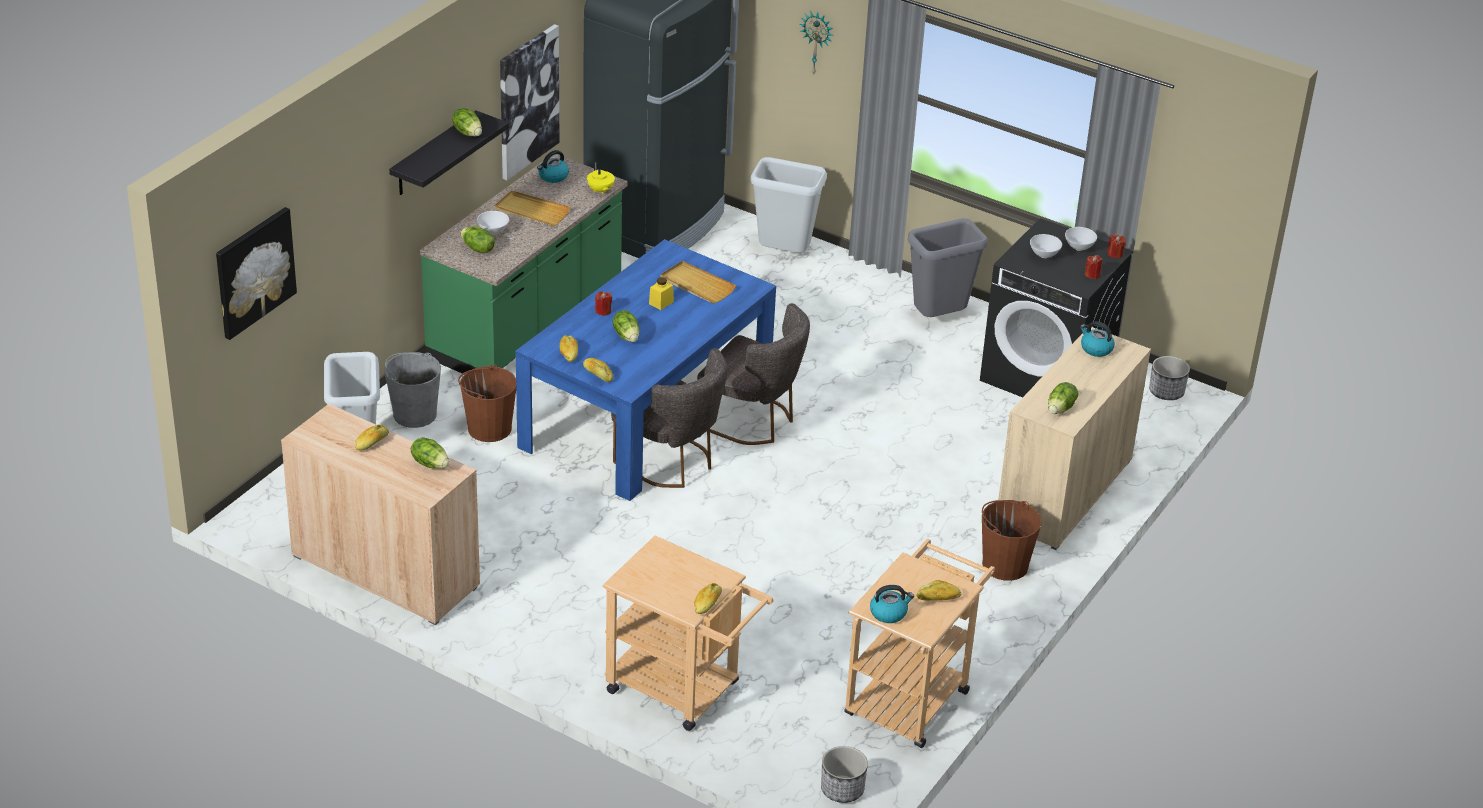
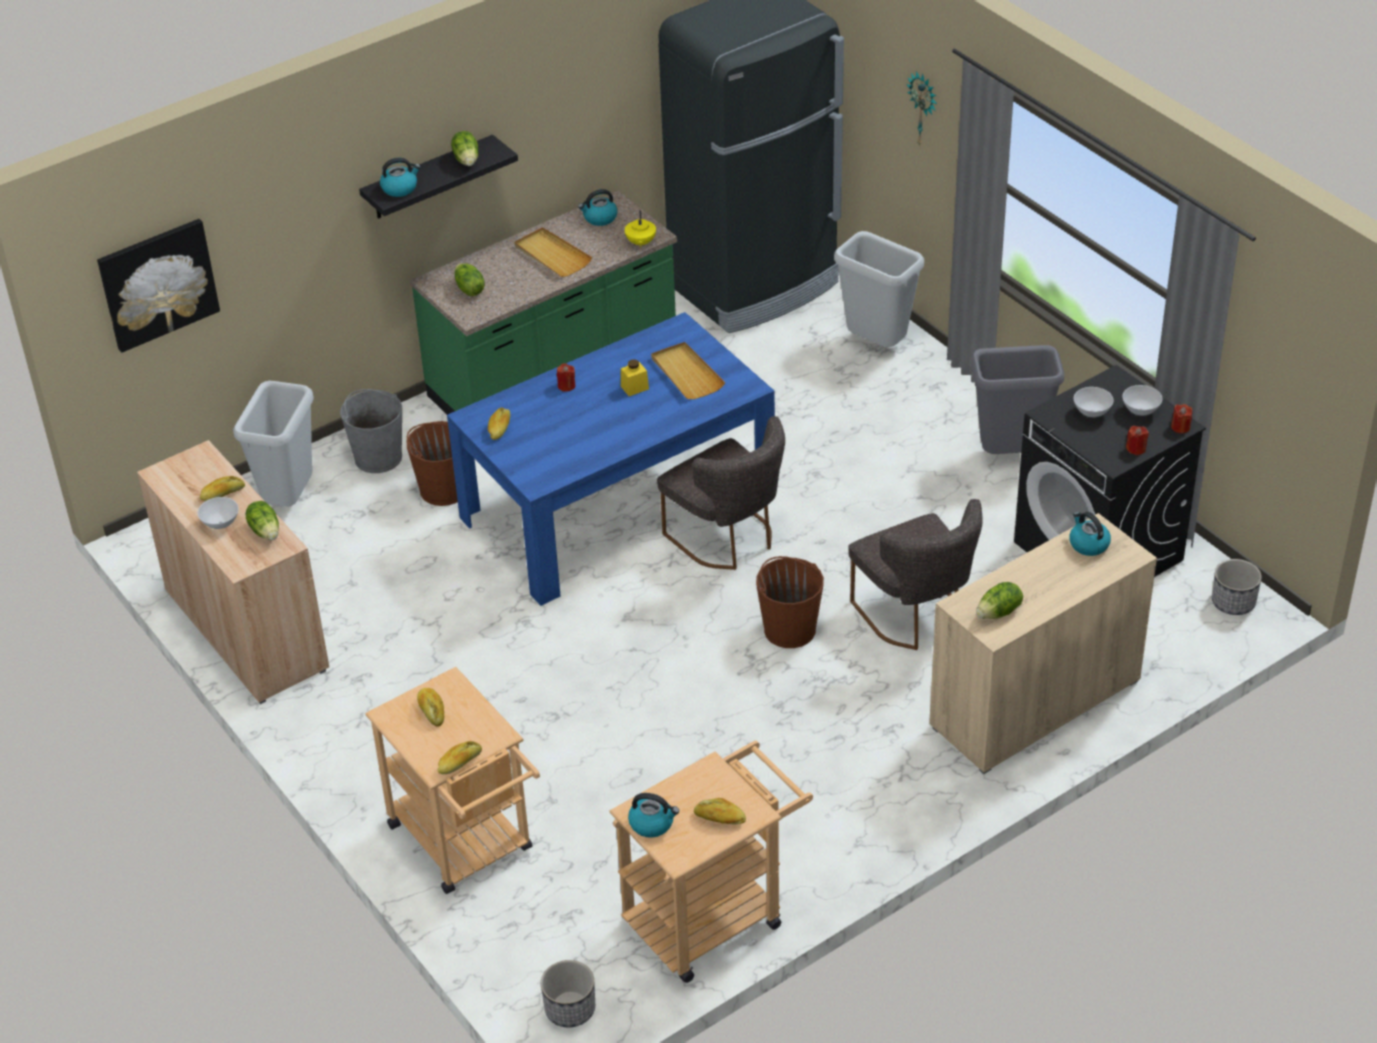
camera: 25 degrees right, 5 degrees up
white bowl [477,211,509,235] -> white bowl moved to [198,497,239,529]
picture [500,24,559,180] -> none
bread [583,358,613,382] -> bread moved to [417,688,444,727]
grey chair [611,348,728,488] -> grey chair moved to [848,499,983,650]
lettuce [613,310,639,342] -> none
brown bucket [982,500,1042,581] -> brown bucket moved to [756,556,824,648]
none -> kettle [380,158,421,197]

